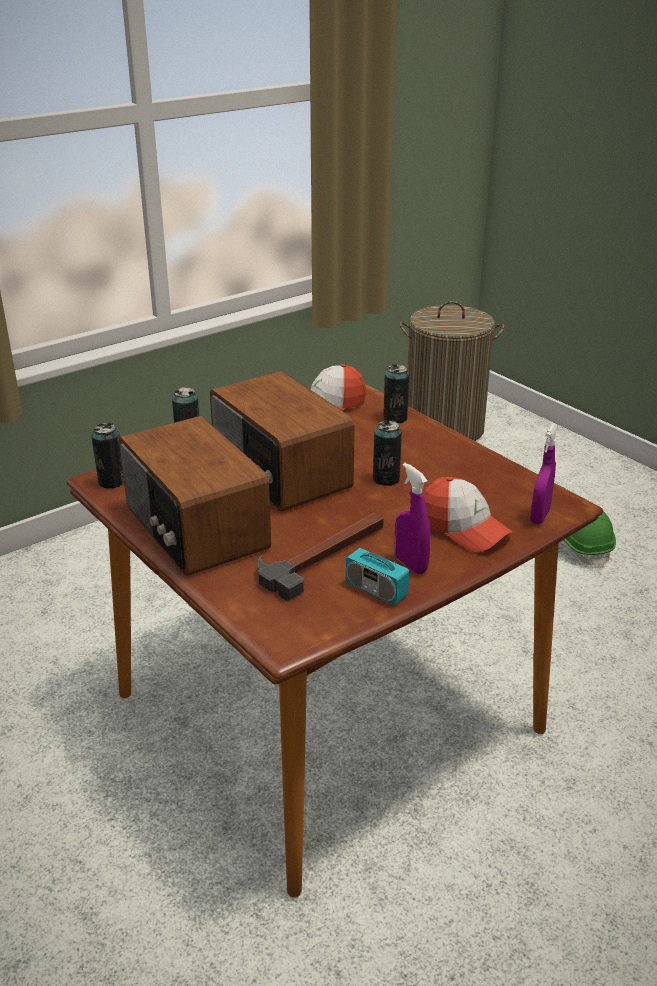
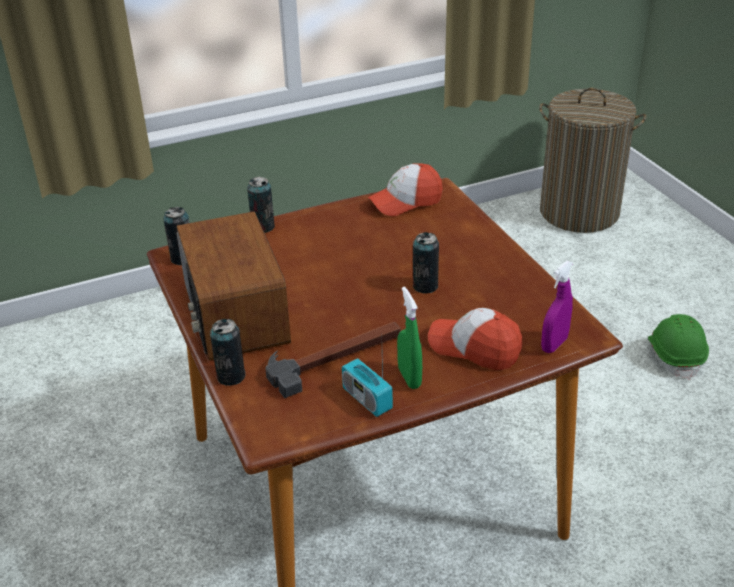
camera: 15 degrees right, 5 degrees up
radio [210,371,355,511] -> none
can [383,364,409,423] -> can moved to [210,319,245,386]
purple spray bottle [395,463,431,574] -> green spray bottle [397,287,422,389]
cap [423,477,513,552] -> cap turned 150 degrees clockwise [428,308,523,370]

